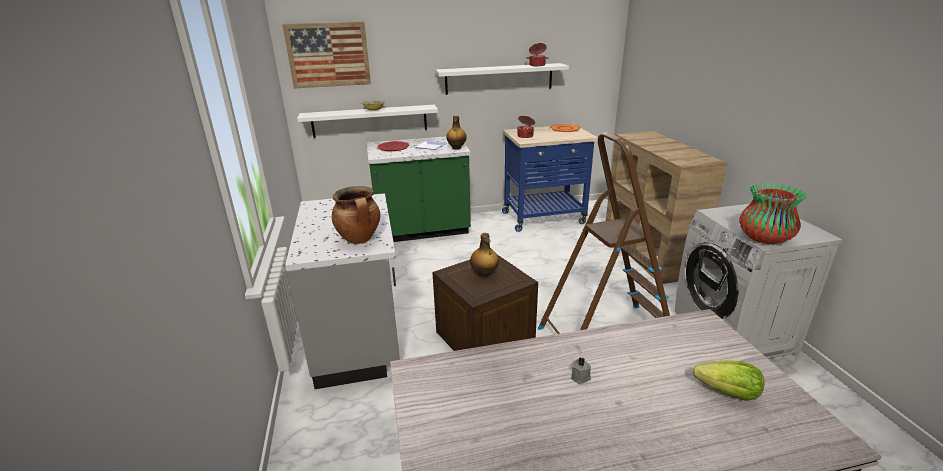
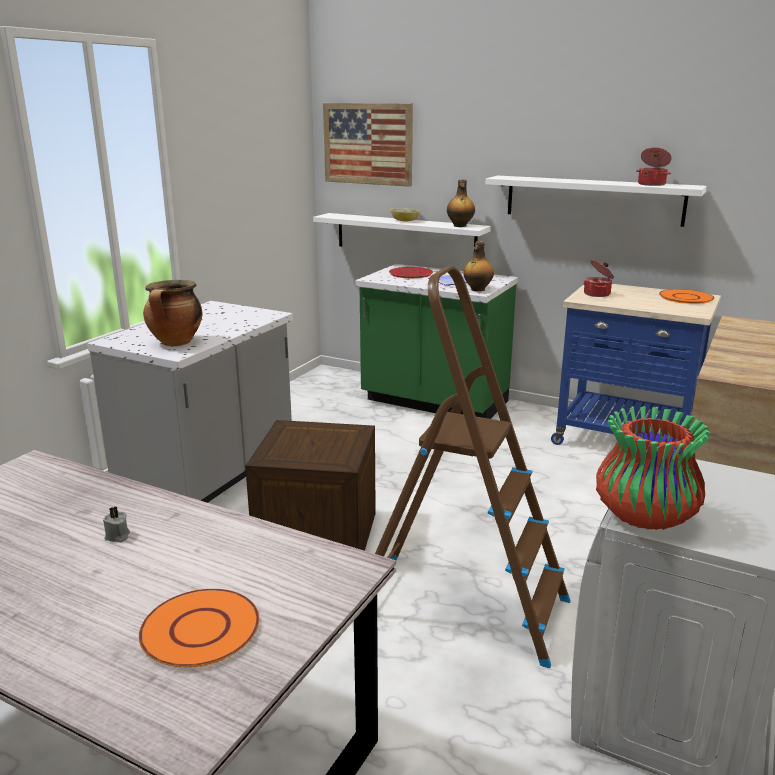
camera: 40 degrees right, 5 degrees down
bottle [470,233,499,278] -> bottle moved to [447,179,475,227]
lettuce [693,360,764,401] -> orange plate [139,589,259,668]

